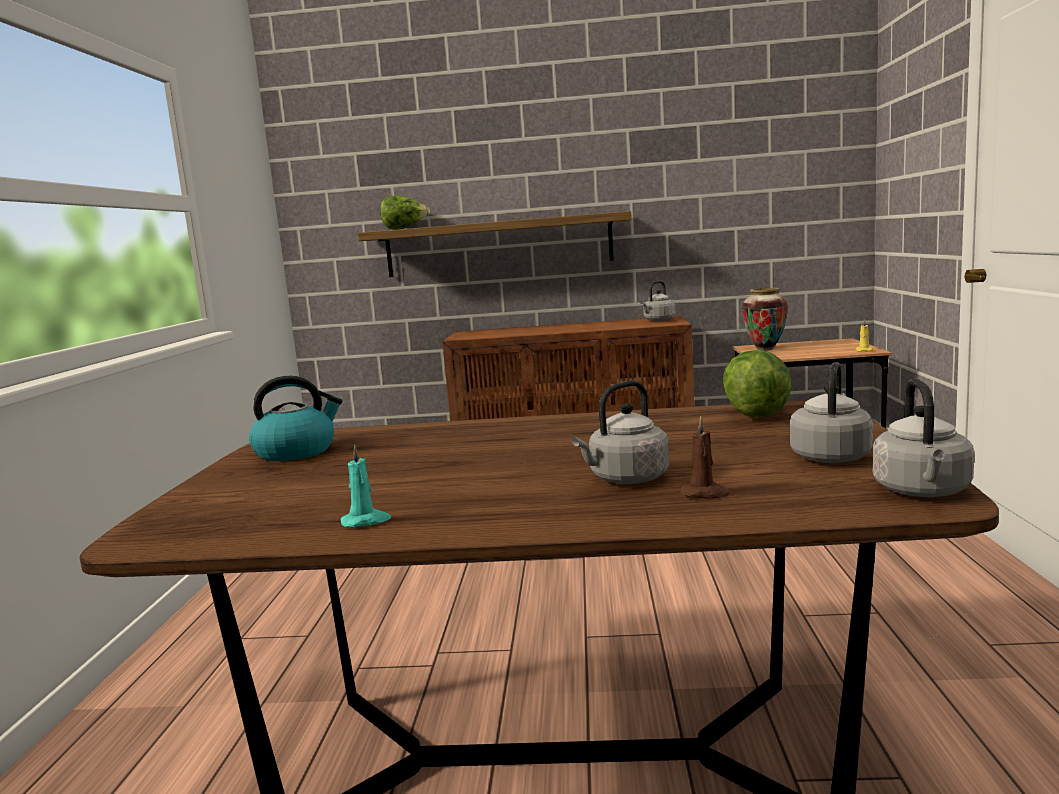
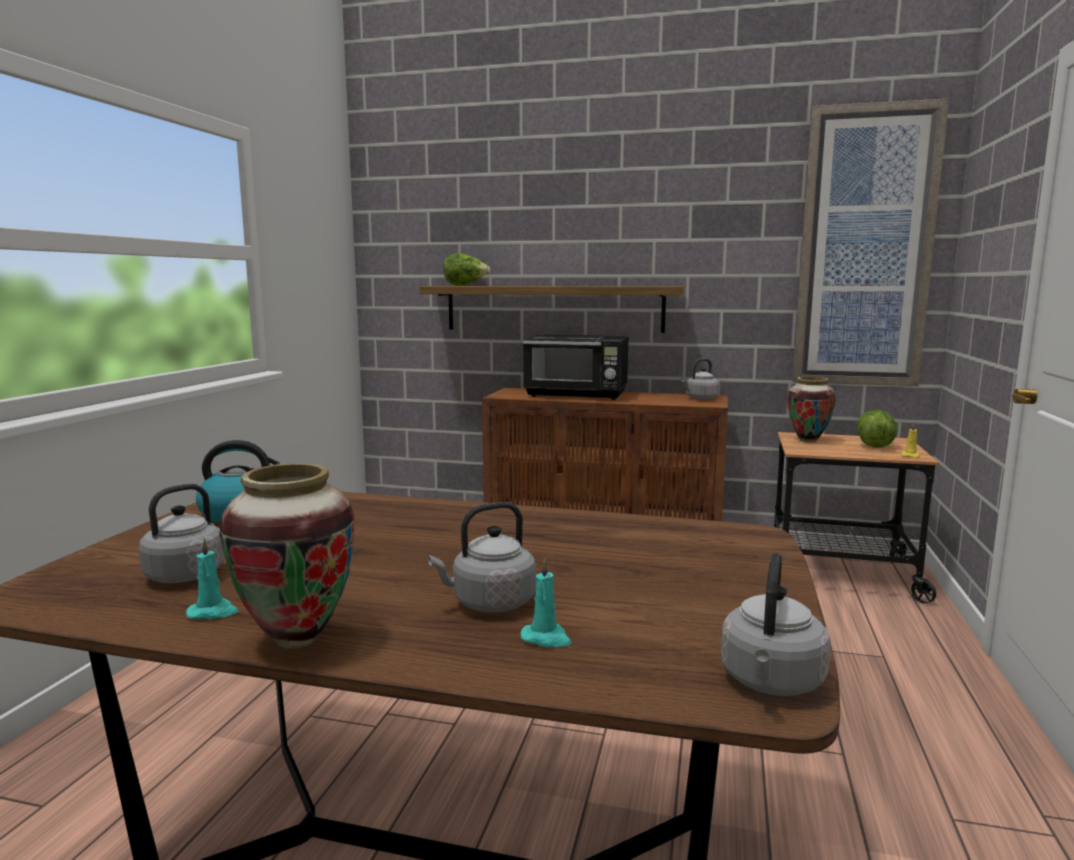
camera: 10 degrees right, 0 degrees up
brown candle [680,417,731,498] -> turquoise candle [521,558,571,647]
lettuce [723,350,792,418] -> lettuce moved to [857,410,897,448]
grey kettle [790,362,873,463] -> grey kettle moved to [139,484,224,583]
none -> vase [219,463,354,649]
none -> black microwave [523,335,629,400]
none -> picture [792,99,949,386]

